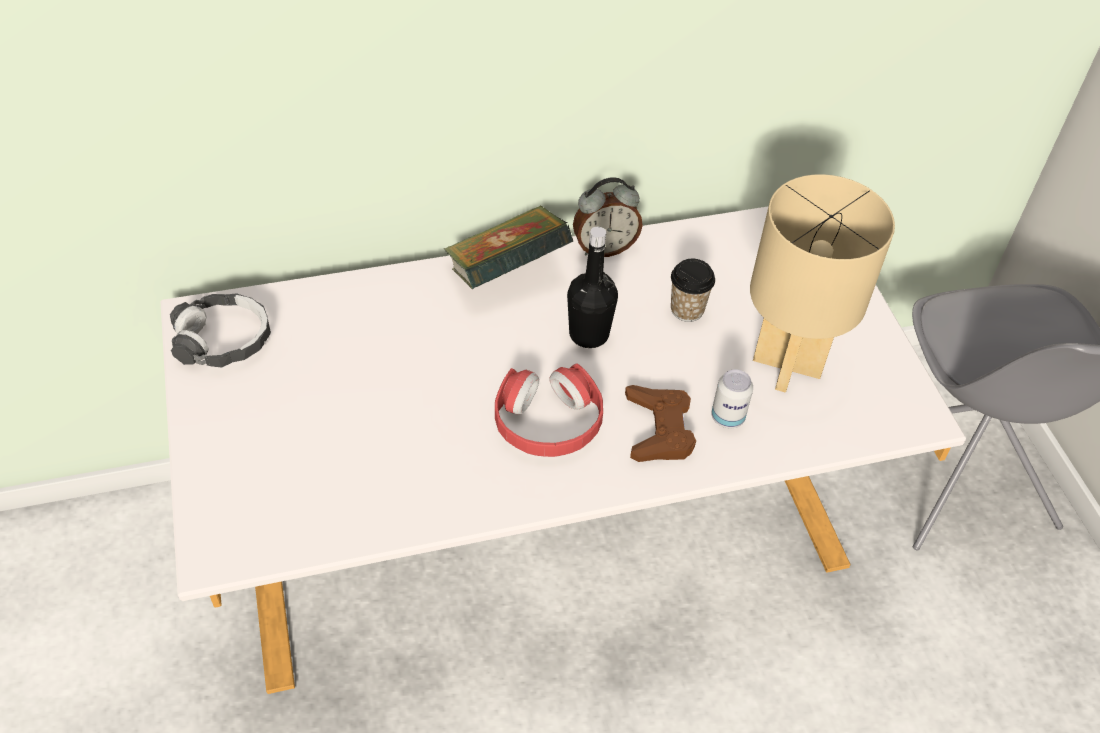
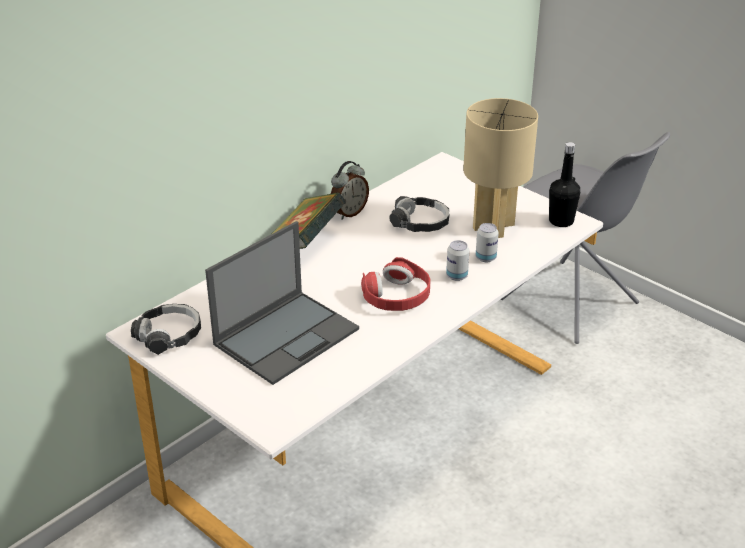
camera: 30 degrees left, 15 degrees down
black bottle [567,227,618,348] -> black bottle moved to [549,142,580,227]
brown game controller [625,385,696,462] -> can [446,240,469,281]
cup [671,259,715,322] -> headphones [390,196,450,232]
none -> laptop [205,221,359,385]

